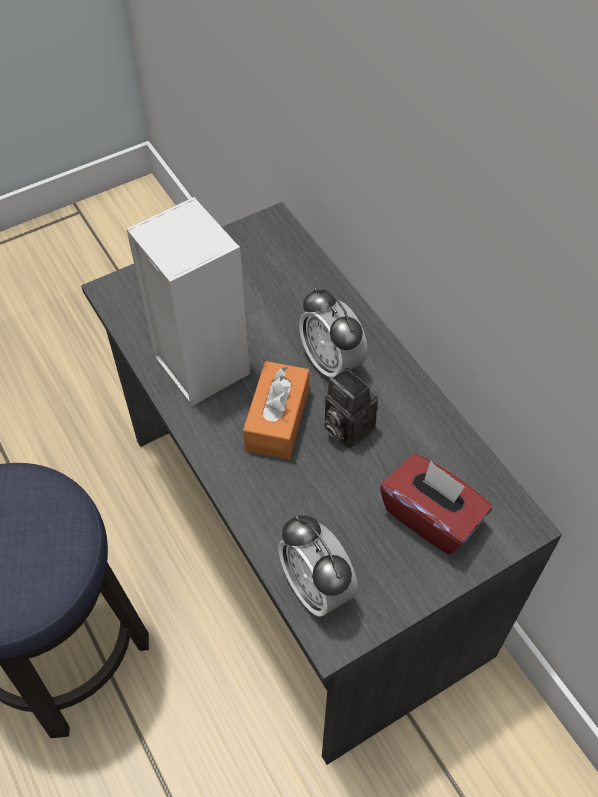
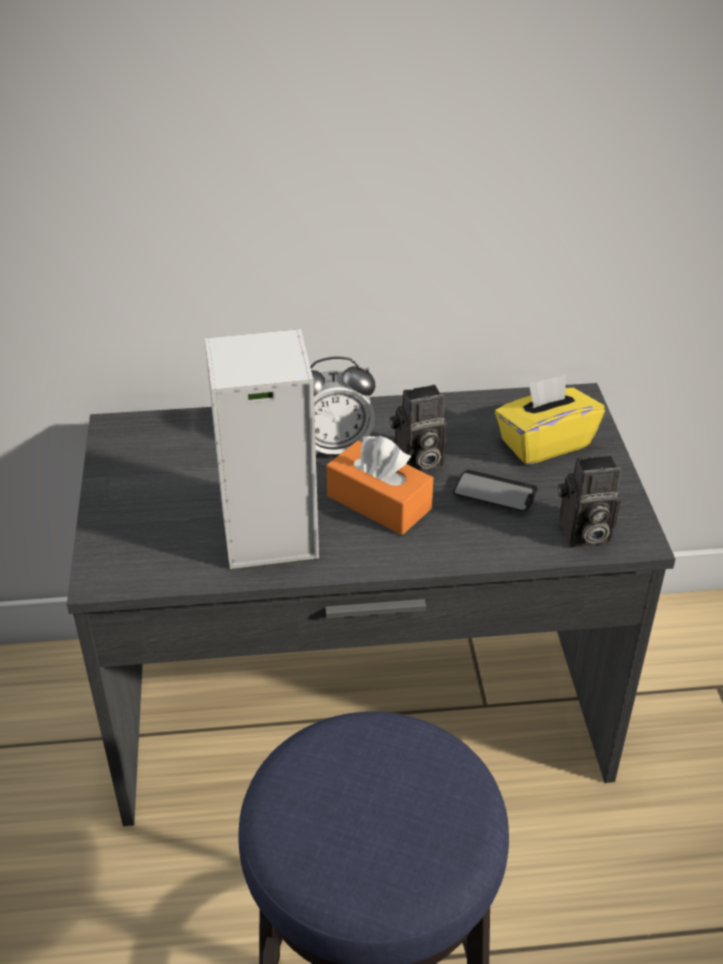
camera: 65 degrees left, 15 degrees down
alarm clock [278,515,358,617] -> camera [558,455,621,547]
red tissue box [380,454,492,555] -> yellow tissue box [495,374,605,465]
none -> phone [453,470,538,512]

